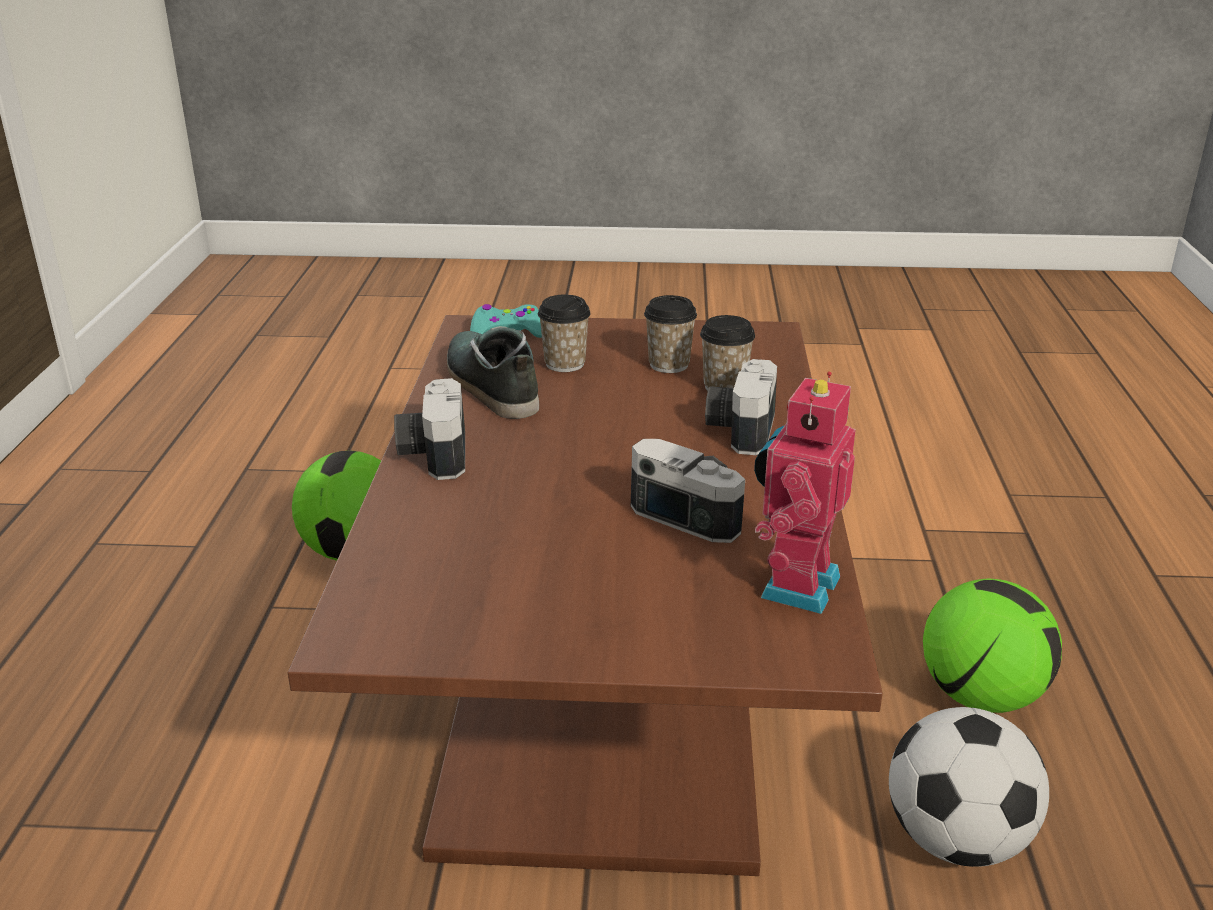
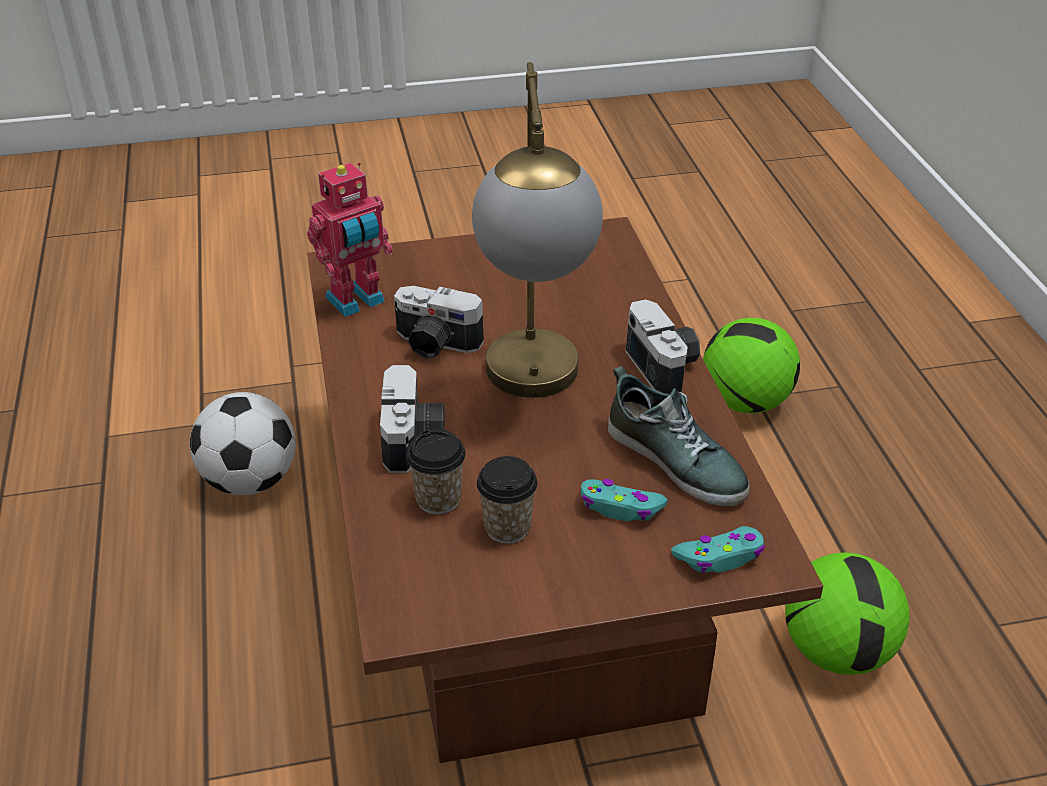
camera: 165 degrees right, 10 degrees up
cup [538,295,591,372] -> turquoise game controller [581,479,668,521]
toy robot [754,372,856,614] -> toy robot turned 45 degrees clockwise [307,162,393,317]
football [923,579,1062,713] -> football moved to [703,318,800,413]
none -> table lamp [472,62,603,398]

